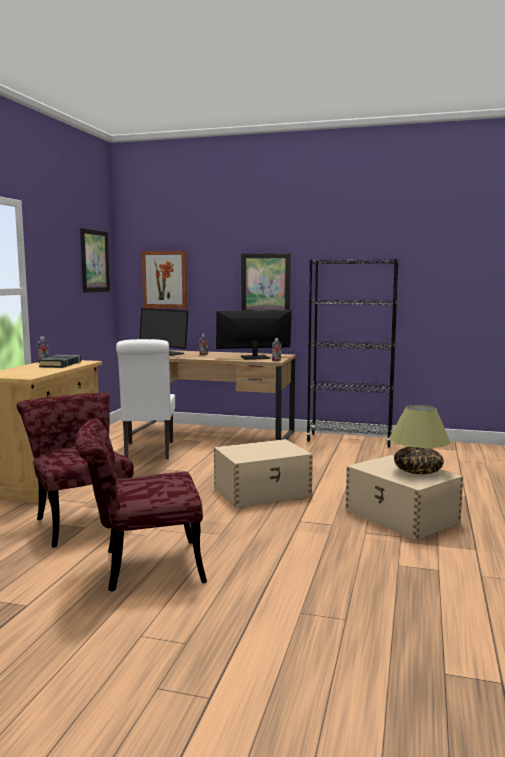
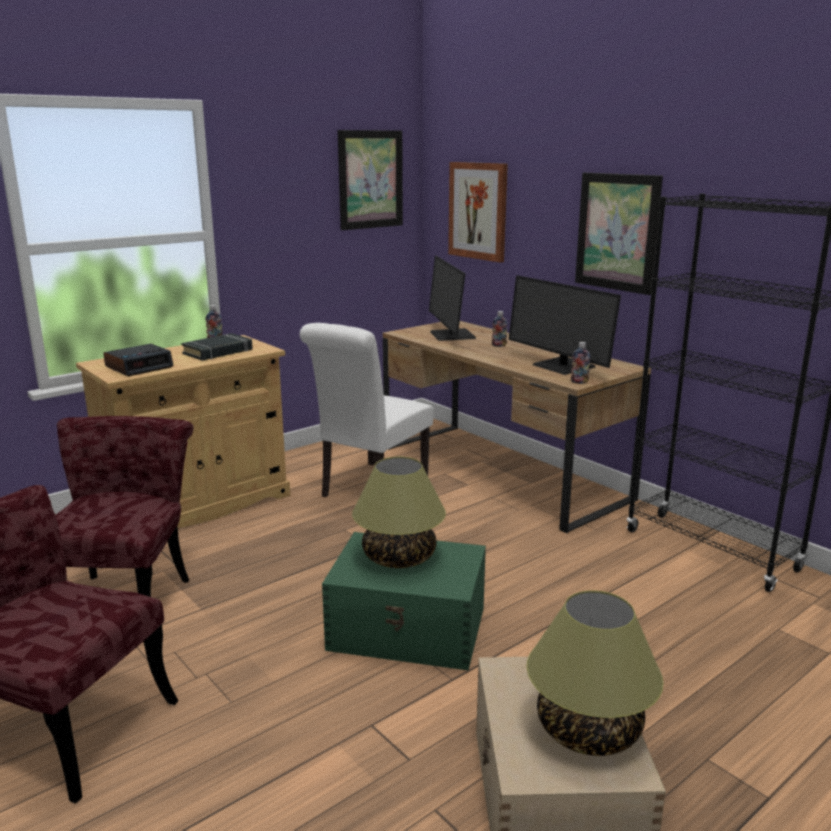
camera: 35 degrees right, 10 degrees up
beige storage box [214,439,313,508] -> green storage box [322,532,486,671]
monitor [216,310,292,360] -> monitor turned 150 degrees counterclockwise [509,275,621,375]
none -> alarm clock [103,344,174,376]
none -> table lamp [352,457,446,568]

